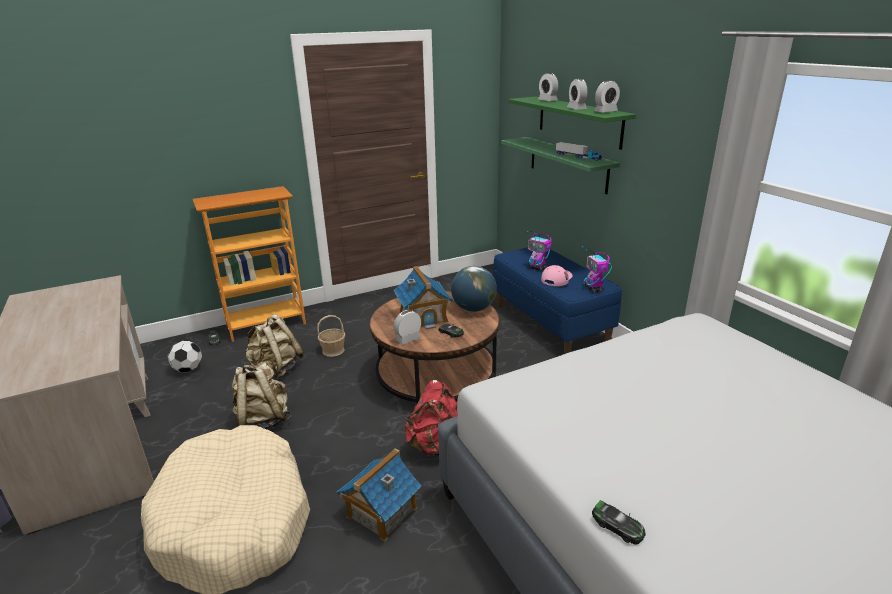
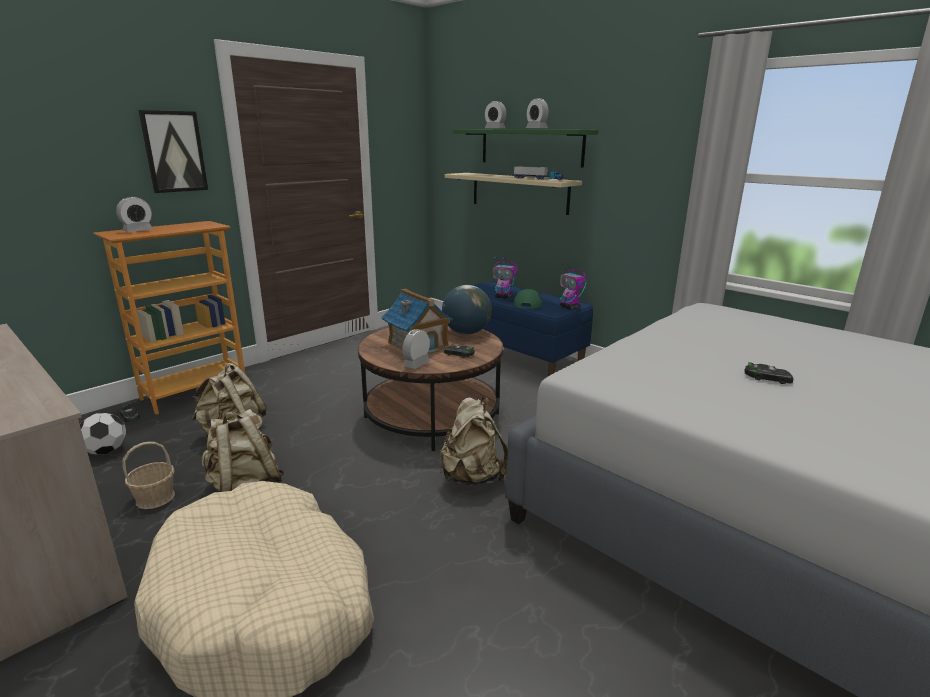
camera: 20 degrees left, 5 degrees down
basket [317,315,345,357] -> basket moved to [122,442,175,509]
toy house [337,448,422,542] -> none
red backpack [405,380,457,456] -> beige backpack [440,397,508,485]
green shelf [501,137,620,194] -> beige shelf [445,173,582,215]
pink cap [541,265,573,286] -> green cap [514,289,542,309]
toy car [592,500,645,544] -> toy car moved to [744,362,793,384]
alarm clock [594,80,620,112] -> alarm clock moved to [116,197,153,232]
none -> picture [138,110,208,193]

